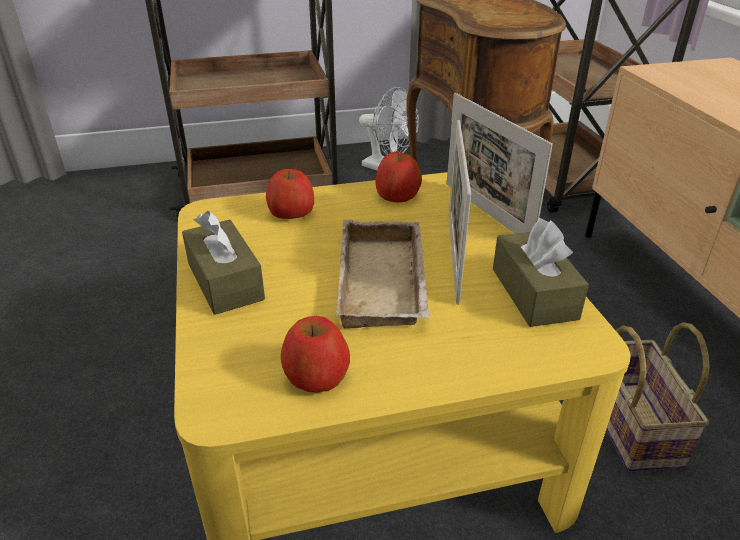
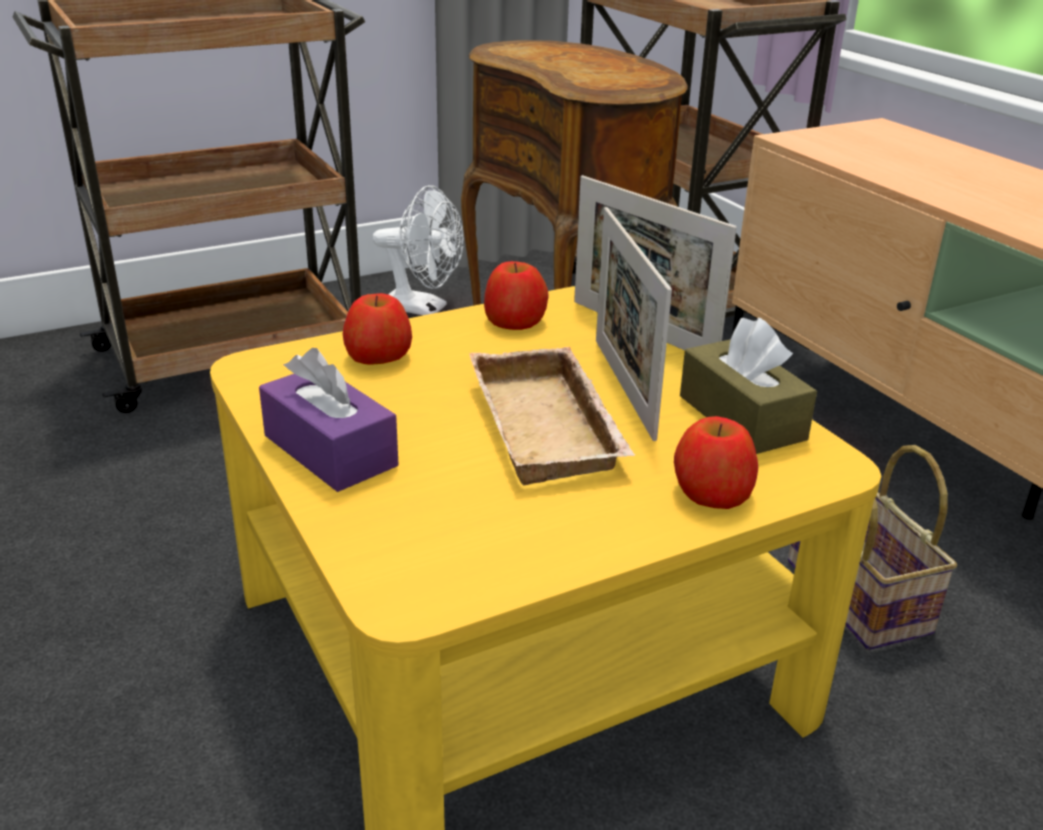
camera: 15 degrees left, 5 degrees down
brown tissue box [182,211,265,315] -> purple tissue box [259,348,398,492]
apple [281,316,350,393] -> apple moved to [674,416,758,509]

